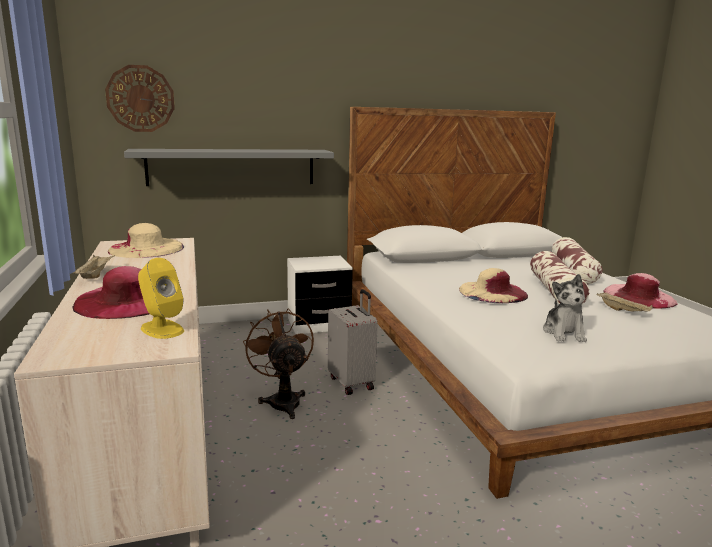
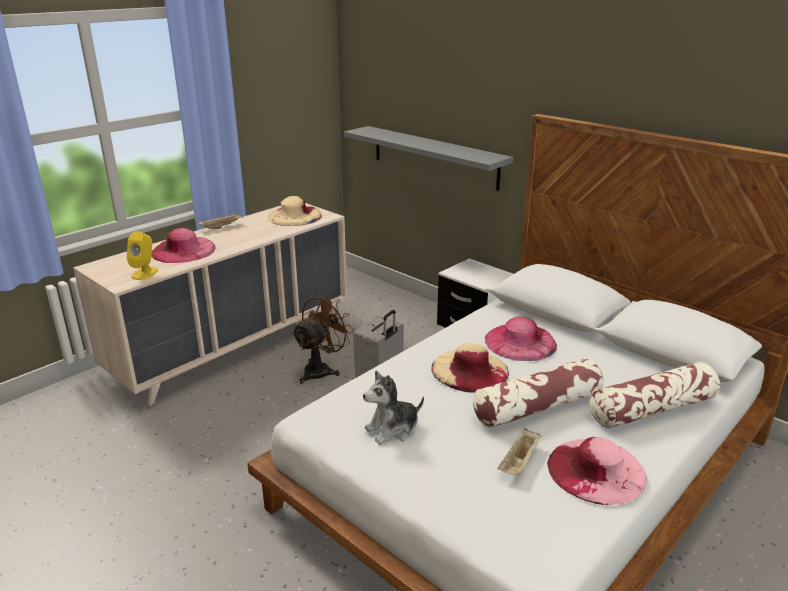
camera: 60 degrees right, 10 degrees up
wall clock [105,65,175,132] -> none
none -> pink hat [485,317,557,361]

